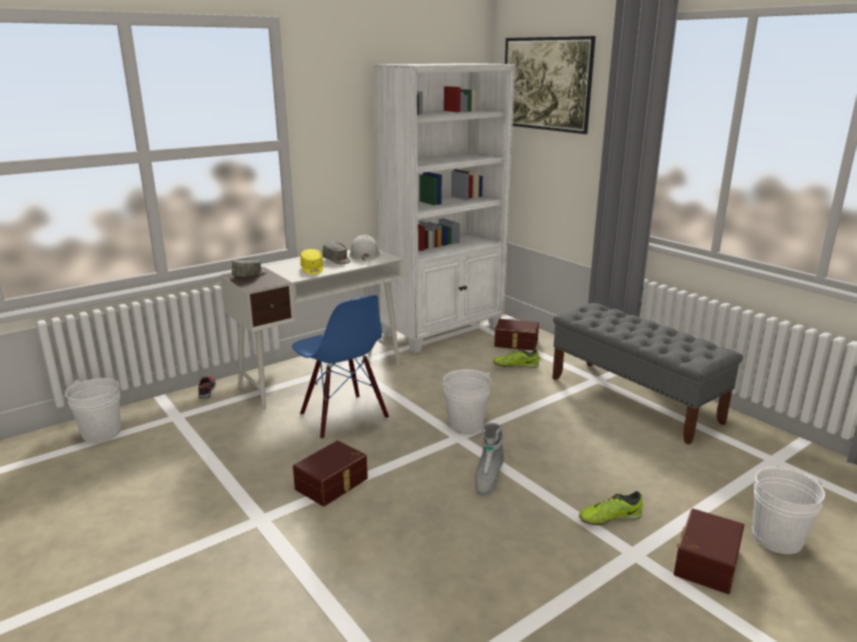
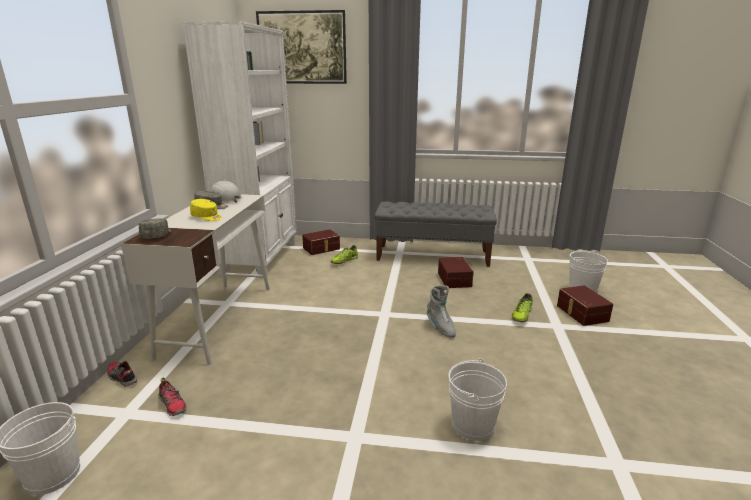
camera: 45 degrees left, 0 degrees up
blue chair [292,295,389,439] -> none
brown storage box [293,441,368,506] -> brown storage box moved to [438,257,474,288]
white bucket [442,369,491,433] -> white bucket moved to [448,358,507,441]
none -> shoe [159,377,187,416]

